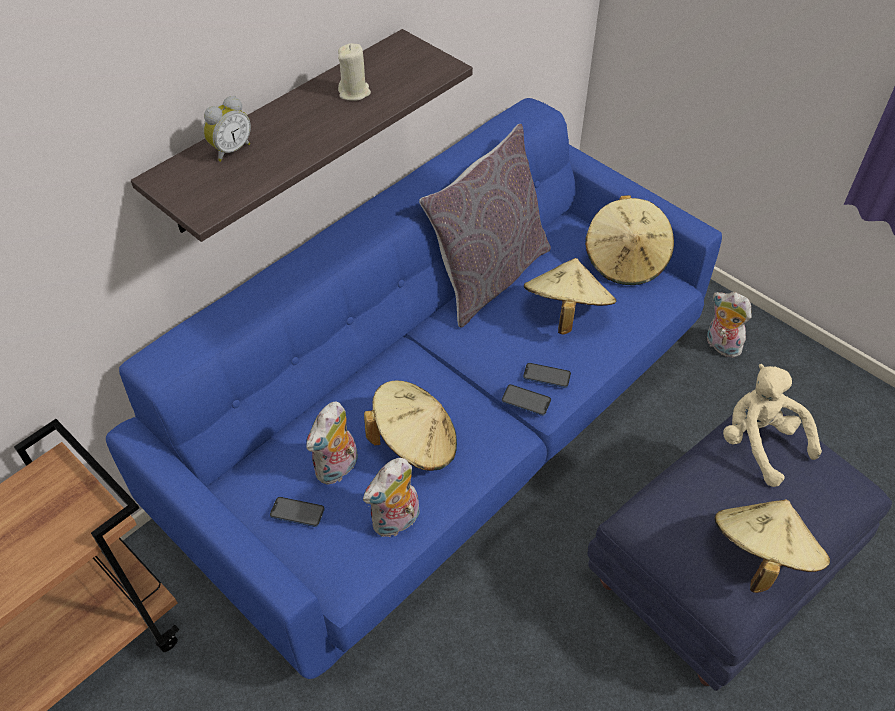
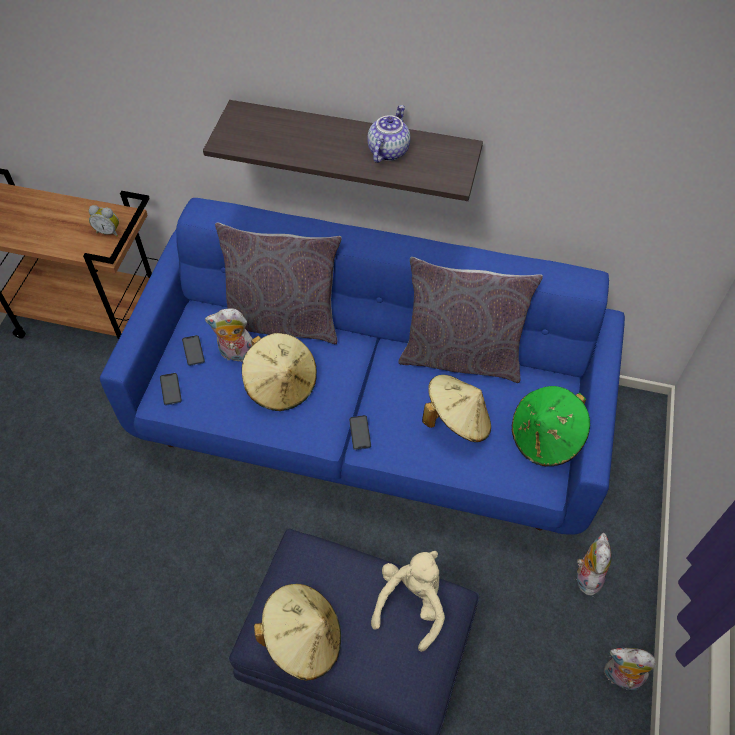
camera: 60 degrees right, 5 degrees up
alarm clock [203,96,251,162] -> alarm clock moved to [88,205,119,237]
beige candle [338,43,371,101] -> teapot [367,105,410,163]
plush toy [363,458,420,537] -> plush toy moved to [604,647,656,690]
phone [523,363,571,388] -> phone moved to [160,373,182,406]
beige hat [585,195,674,285] -> green hat [512,386,590,466]
none -> grey pillow [215,222,342,344]

